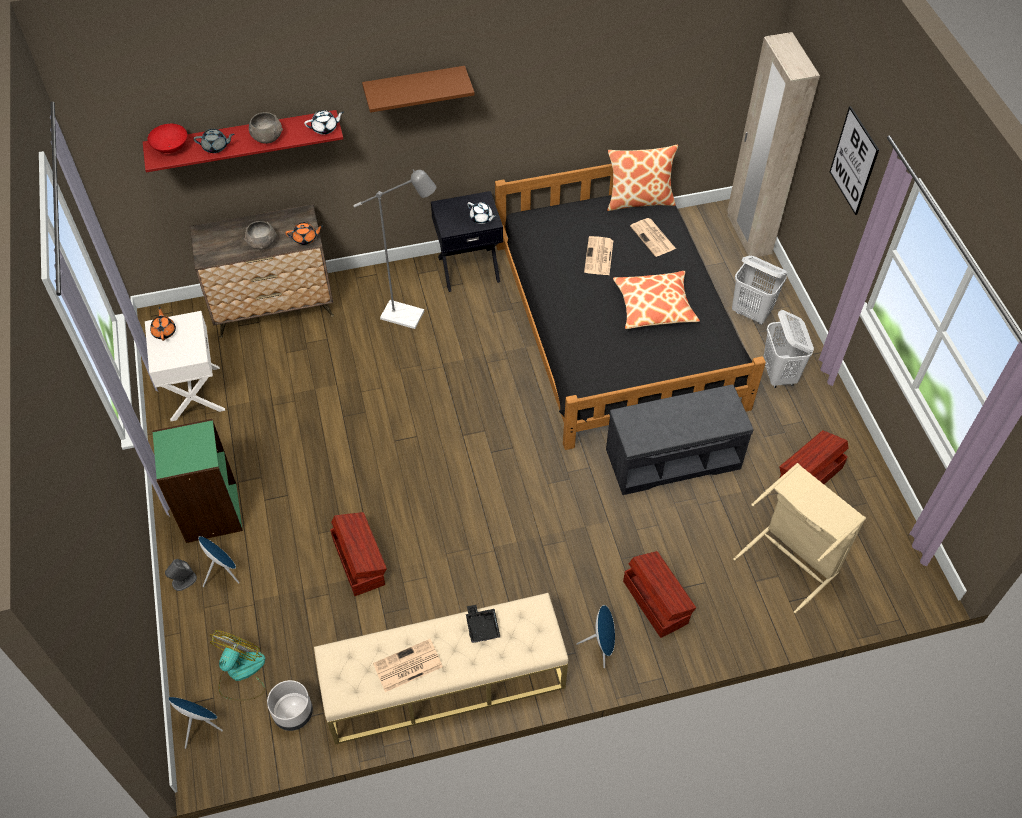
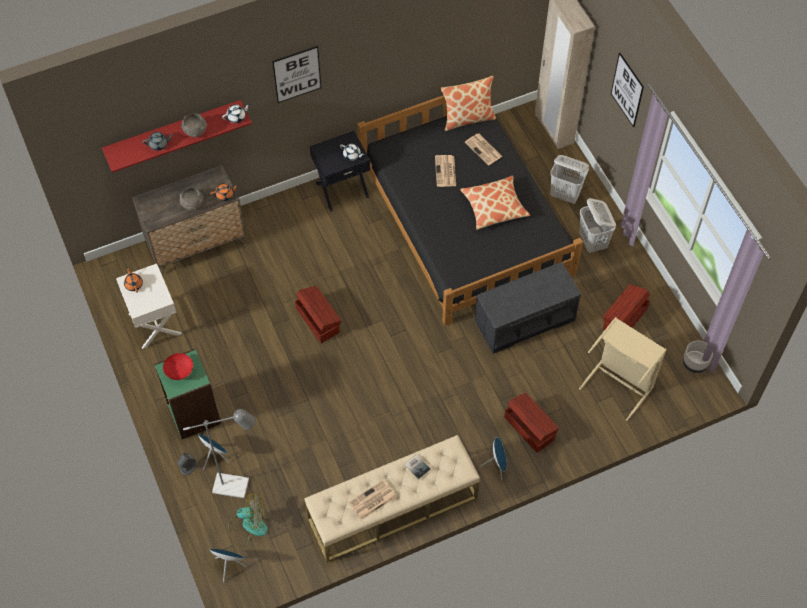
camera: 10 degrees left, 5 degrees up
red bowl [148,124,187,153] -> red bowl moved to [163,353,193,380]
fan [210,630,265,701] -> fan turned 75 degrees clockwise [229,492,268,547]
grey planter [267,680,313,731] -> grey planter moved to [683,341,713,373]
brown storage box [330,512,387,596] -> brown storage box moved to [295,286,342,343]
grey floor lamp [353,169,436,329] -> grey floor lamp moved to [183,409,255,498]
brown shelf [362,66,475,113] -> picture [272,46,321,103]
black tray [466,605,500,643] -> book [404,454,431,480]

